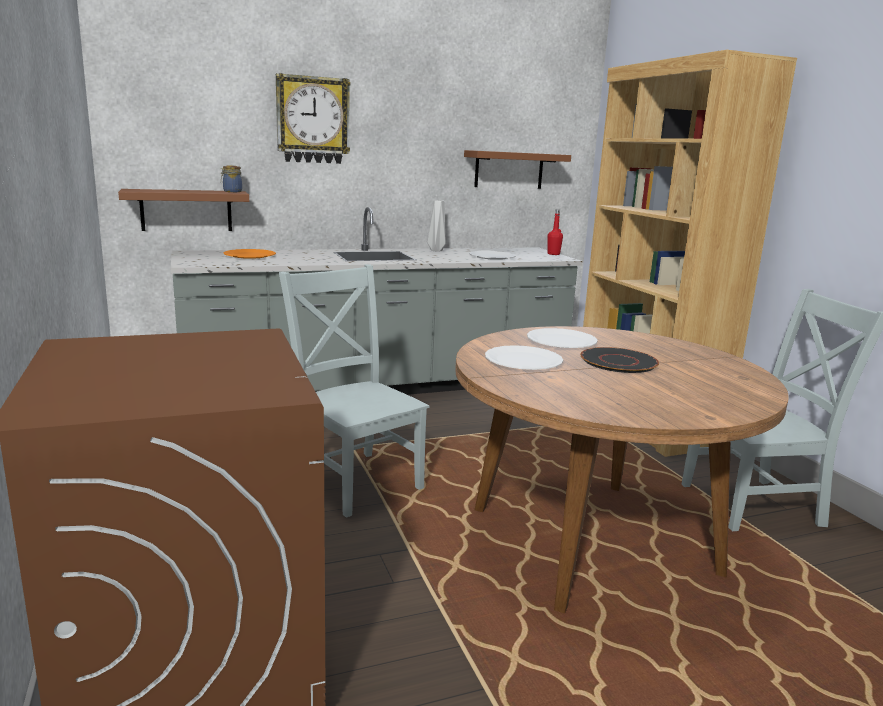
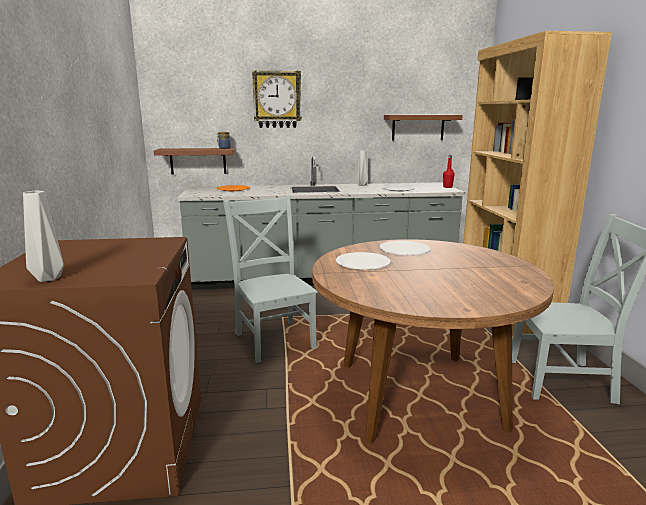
camera: 15 degrees right, 0 degrees up
black plate [580,347,659,373] -> none
none -> grey vase [23,191,64,282]

